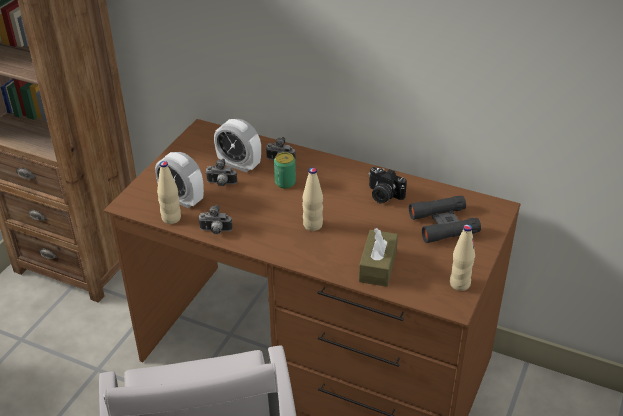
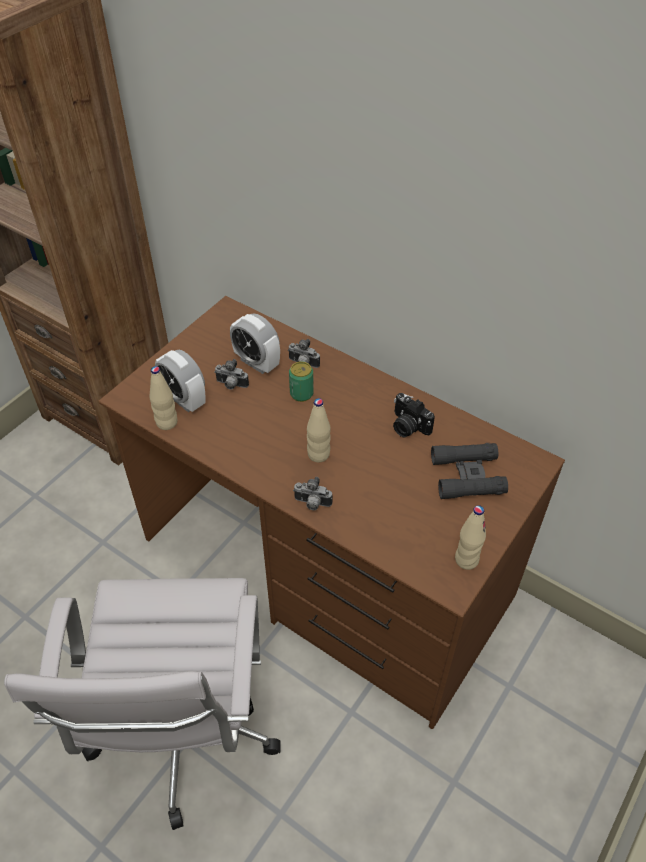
camera: 10 degrees right, 10 degrees up
camera [198,205,233,234] -> camera moved to [293,477,333,510]
brown tissue box [359,228,398,287] -> none

